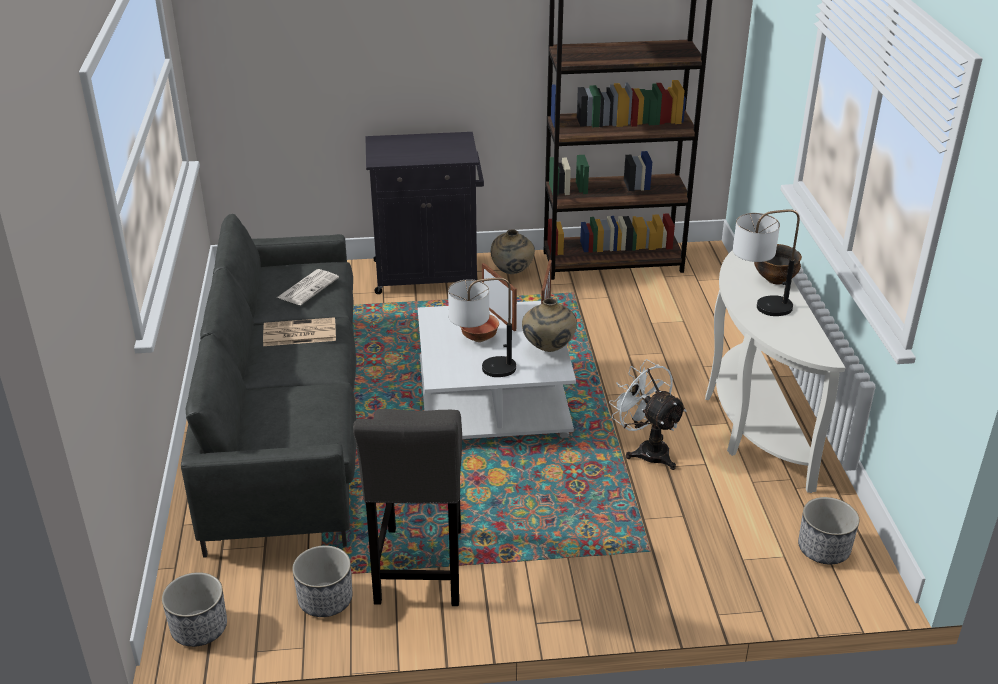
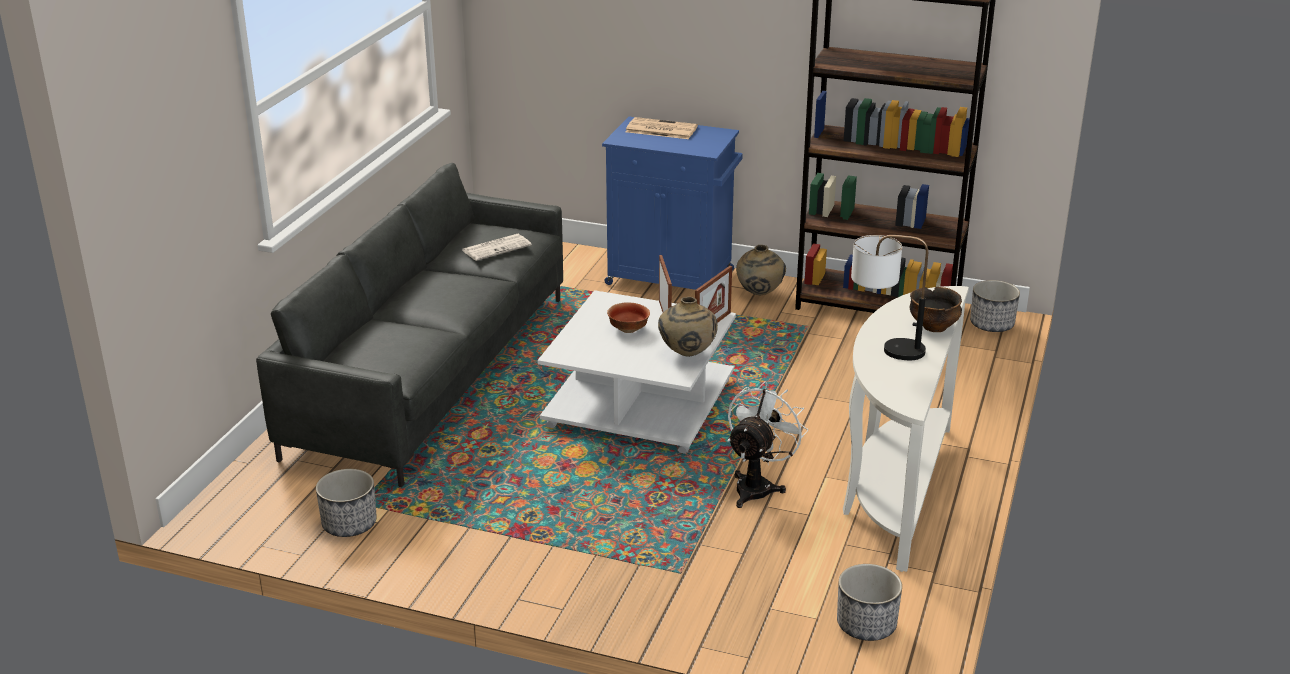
camera: 25 degrees right, 5 degrees down
planter [162,572,227,647] -> planter moved to [970,280,1020,332]
newspaper [263,317,336,346] -> newspaper moved to [625,117,698,139]
grey stool [353,409,462,606] -> none
black cabinet [365,132,484,294] -> blue cabinet [602,117,743,290]
table lamp [448,278,516,377] -> none
white fan [609,359,687,470] -> white fan turned 45 degrees clockwise [727,381,809,508]

